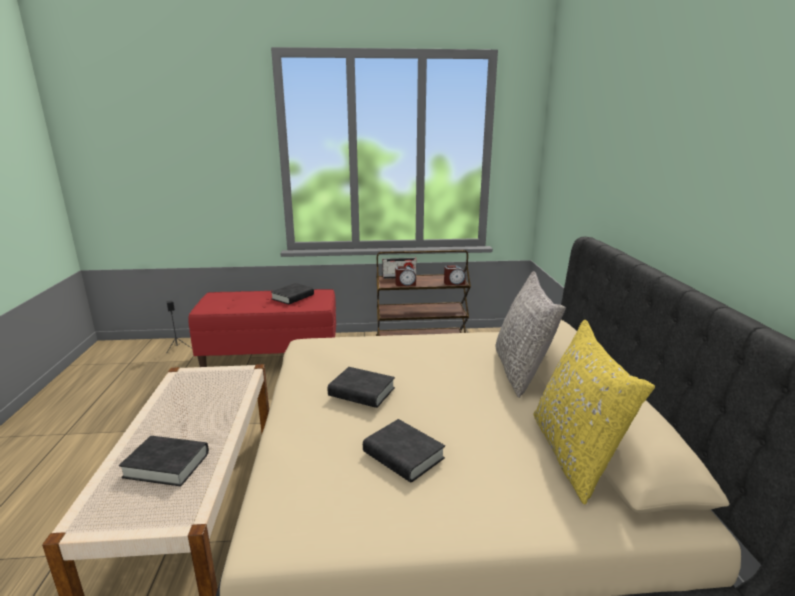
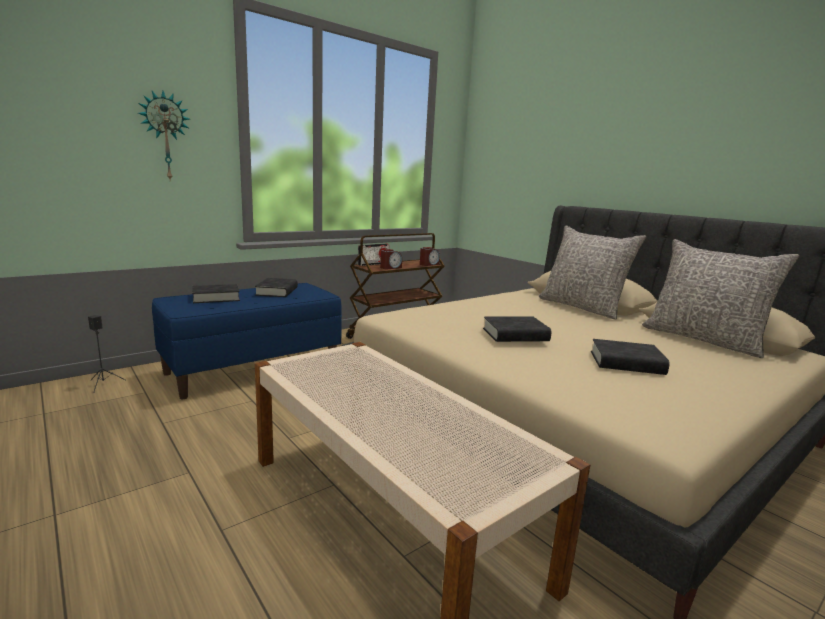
camera: 35 degrees left, 5 degrees down
black book [119,436,209,487] -> black book moved to [192,284,240,303]
red bench [188,289,336,367] -> blue bench [152,283,342,399]
yellow pillow [534,320,655,504] -> grey pillow [642,239,799,358]
none -> wall clock [138,91,189,182]

